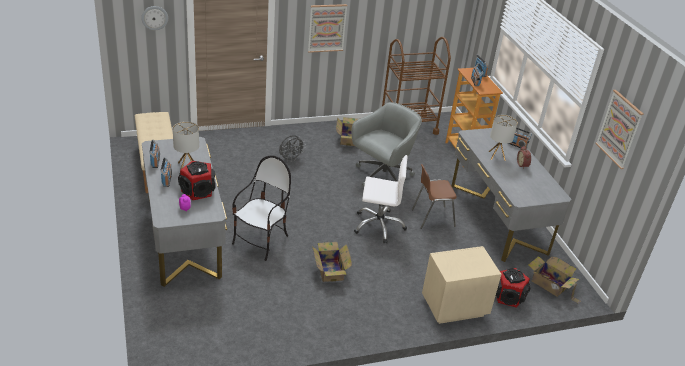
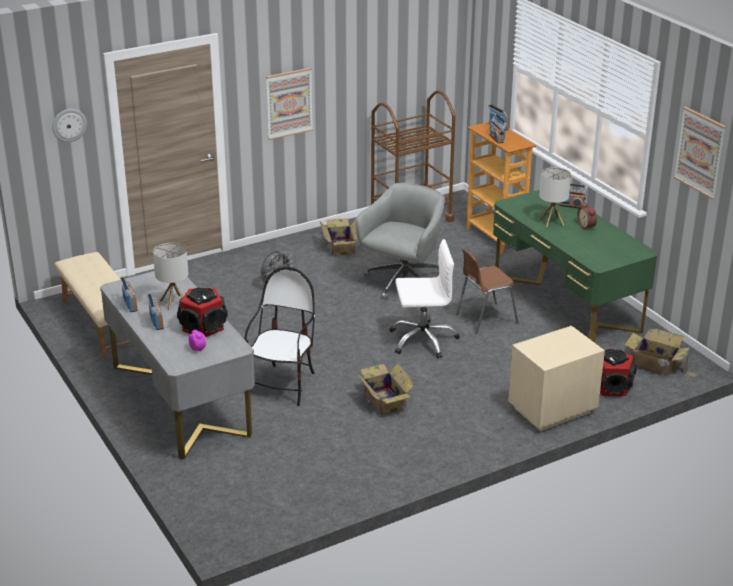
camera: 10 degrees left, 5 degrees down
grey desk [452,128,571,262] -> green desk [493,190,658,343]

